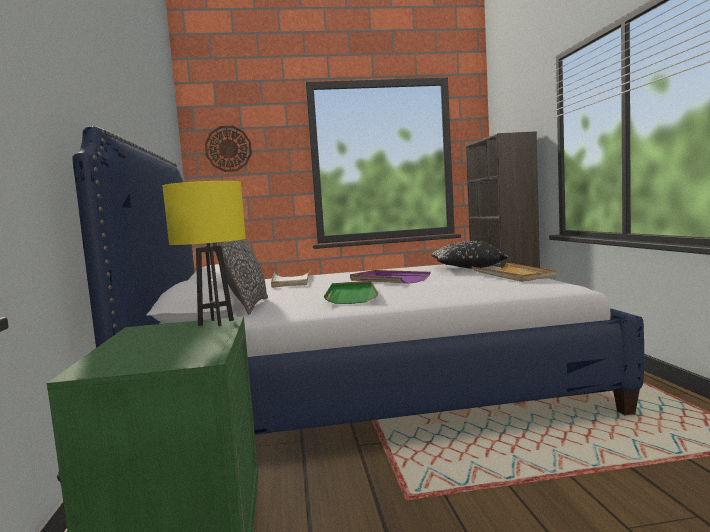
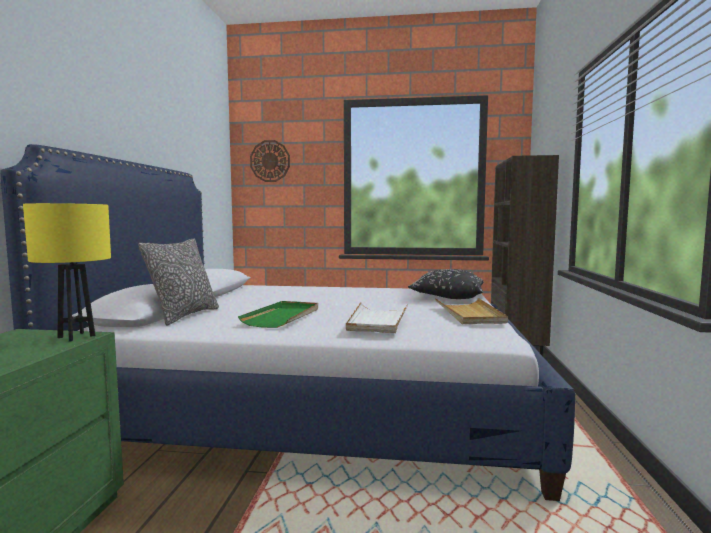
camera: 15 degrees right, 0 degrees up
white tray [271,269,311,288] -> white tray moved to [346,302,408,333]
purple tray [350,270,431,284] -> none

